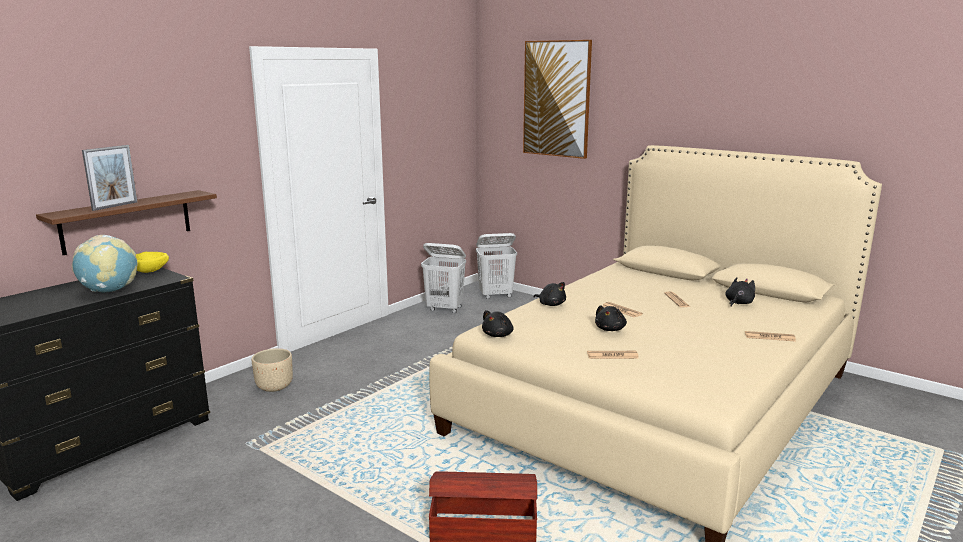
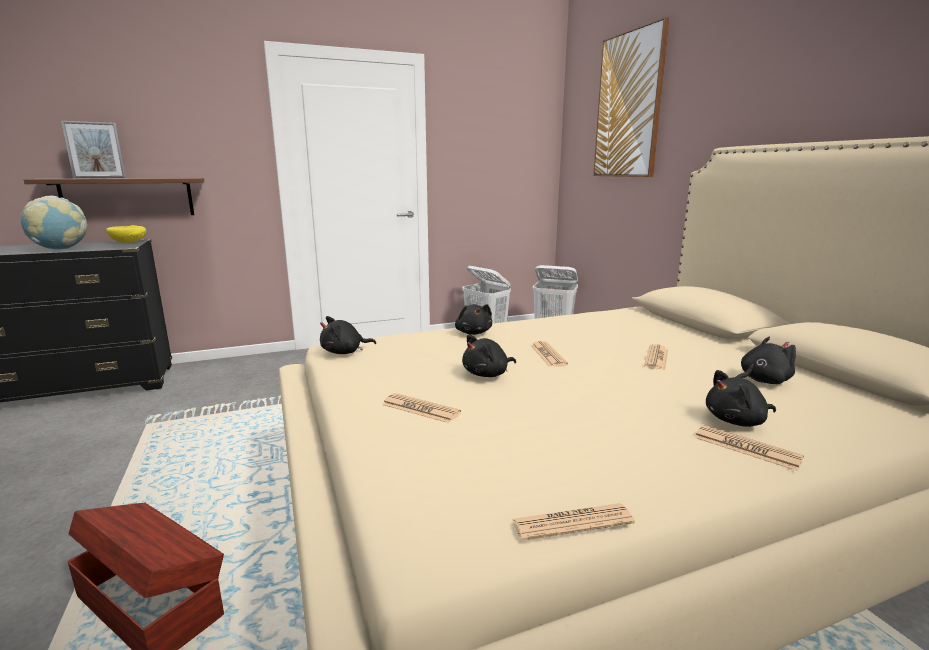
camera: 30 degrees right, 0 degrees up
beige planter [252,348,293,392] -> none
none -> newspaper [511,503,635,541]
none -> black plush toy [706,370,776,427]

